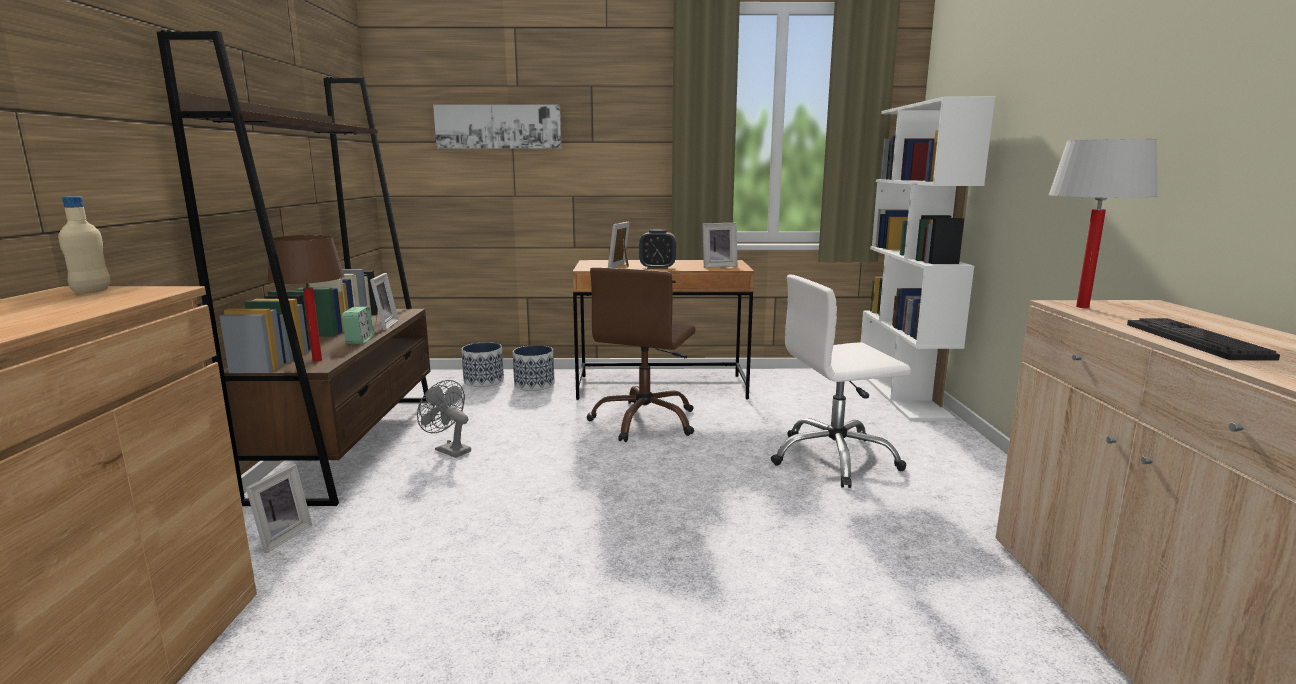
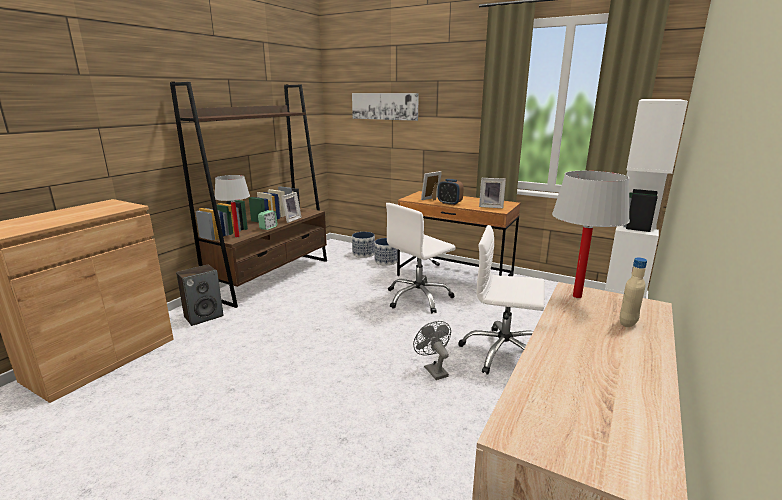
camera: 30 degrees right, 5 degrees up
beige bottle [58,196,111,294] -> beige bottle moved to [619,257,647,327]
picture frame [246,464,312,553] -> speaker [176,264,224,326]
brown table lamp [267,235,345,362] -> white table lamp [215,175,250,237]
grey fan [417,380,471,458] -> grey fan moved to [413,321,451,380]
brown office chair [586,267,695,442] -> white office chair [386,203,456,313]
keyboard [1127,318,1280,361] -> none

